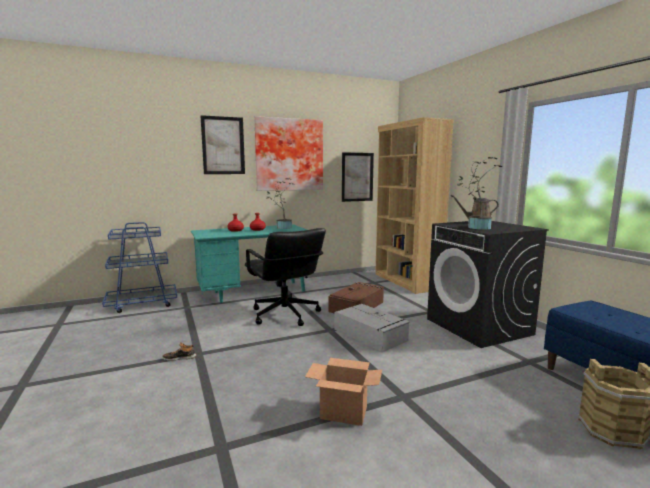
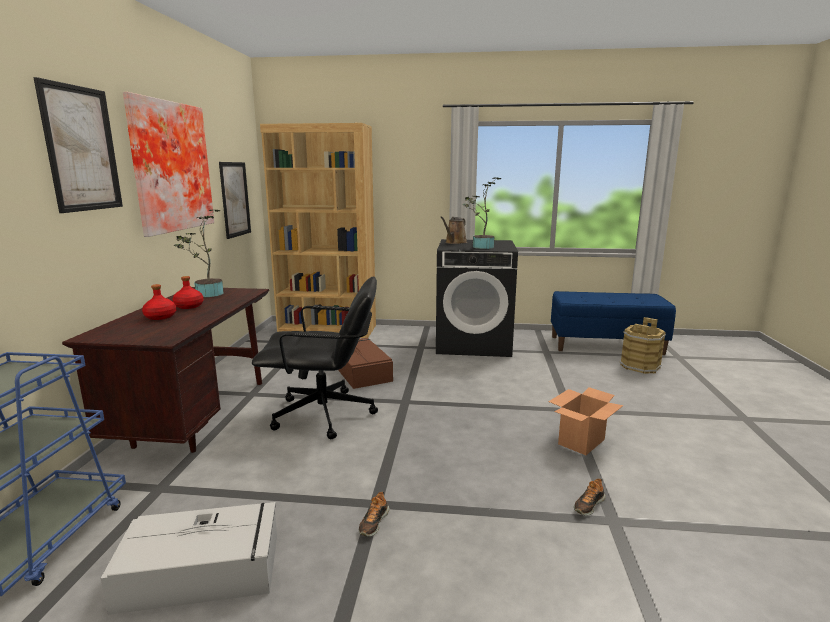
camera: 60 degrees left, 5 degrees up
turquoise desk [191,224,307,303] -> brown desk [62,287,269,453]
grey storage box [334,304,410,352] -> grey storage box moved to [101,502,277,615]
none -> shoe [574,479,606,516]

